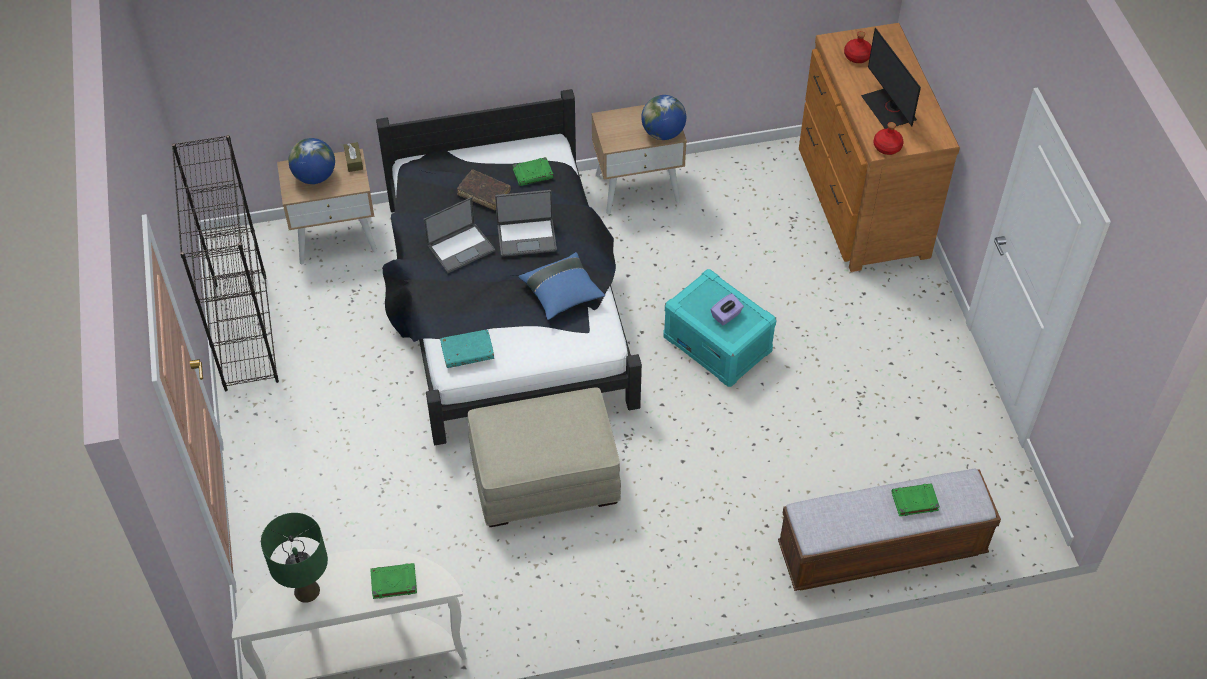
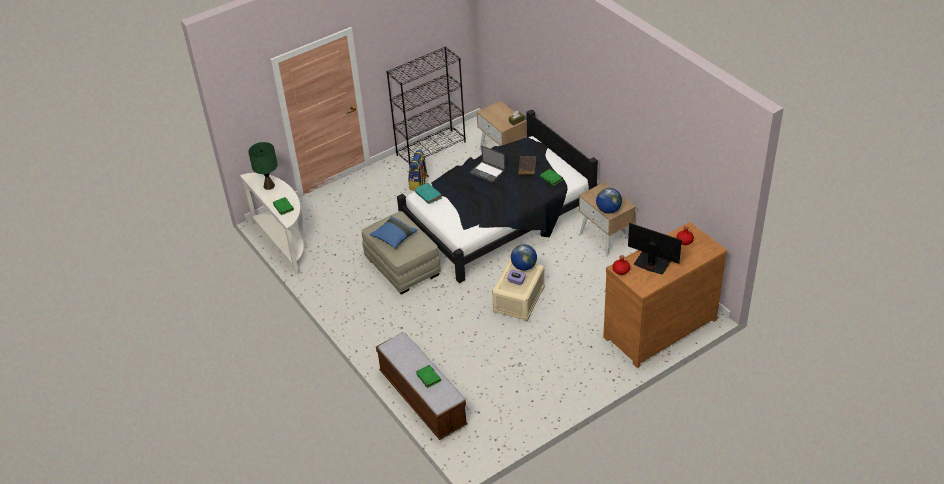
camera: 70 degrees right, 10 degrees down
globe [288,138,335,184] -> globe moved to [511,244,537,271]
laptop [495,190,557,257] -> none
blue pillow [518,252,605,320] -> blue pillow moved to [369,216,418,249]
turquoise storage box [663,269,776,387] -> beige storage box [492,258,545,321]
monitor [861,28,921,129] -> monitor turned 75 degrees clockwise [628,223,682,274]
none -> backpack [408,150,429,191]

